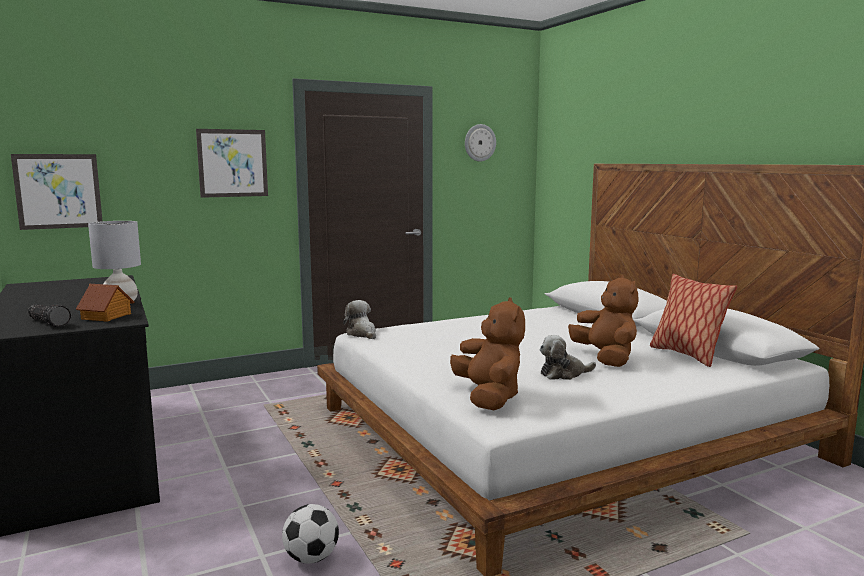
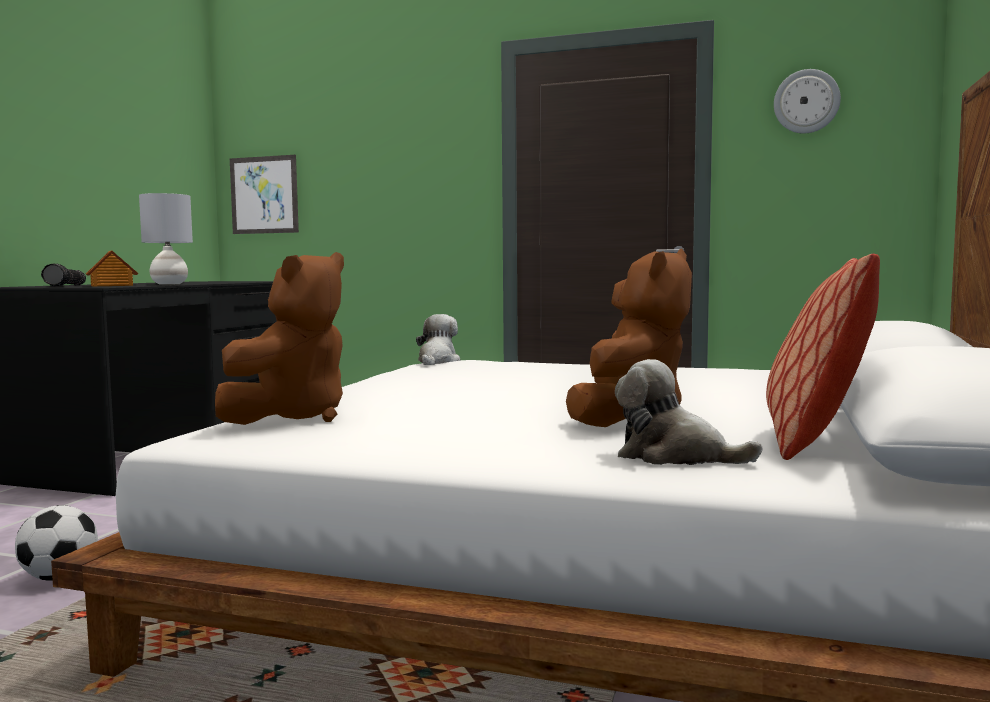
camera: 45 degrees right, 5 degrees down
picture [196,129,268,198] -> none
plush toy [539,335,596,380] -> plush toy moved to [615,359,762,465]

